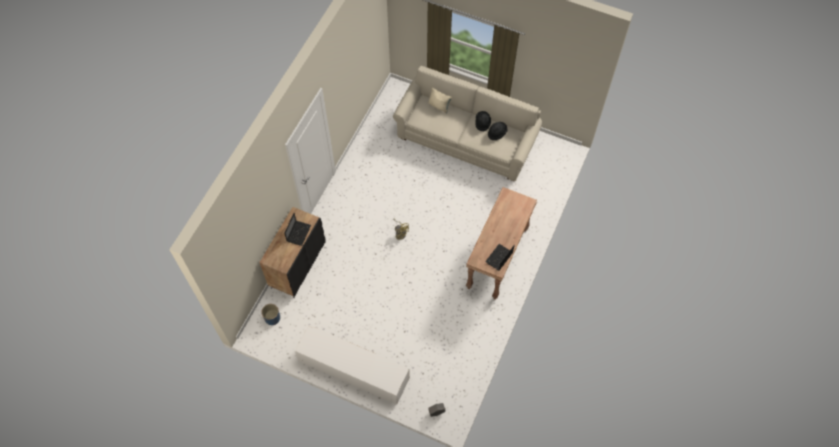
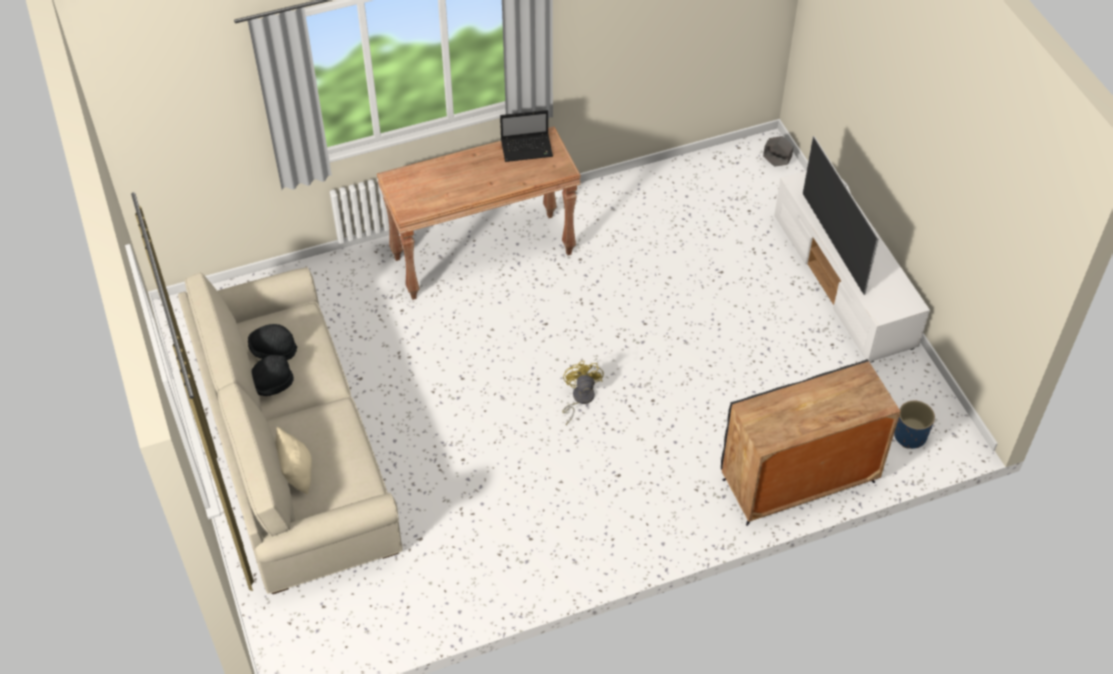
camera: 135 degrees left, 10 degrees down
laptop [284,213,311,246] -> none
none -> television [802,136,879,295]

